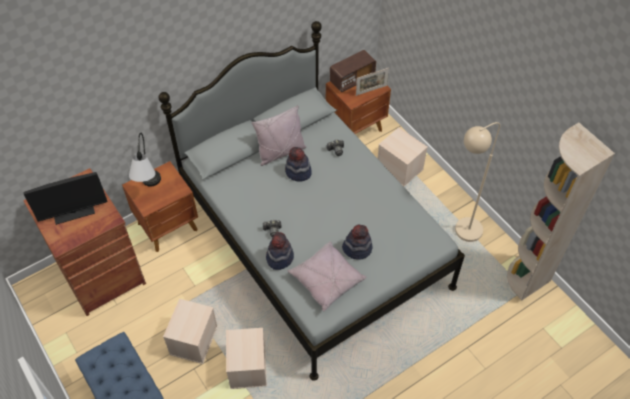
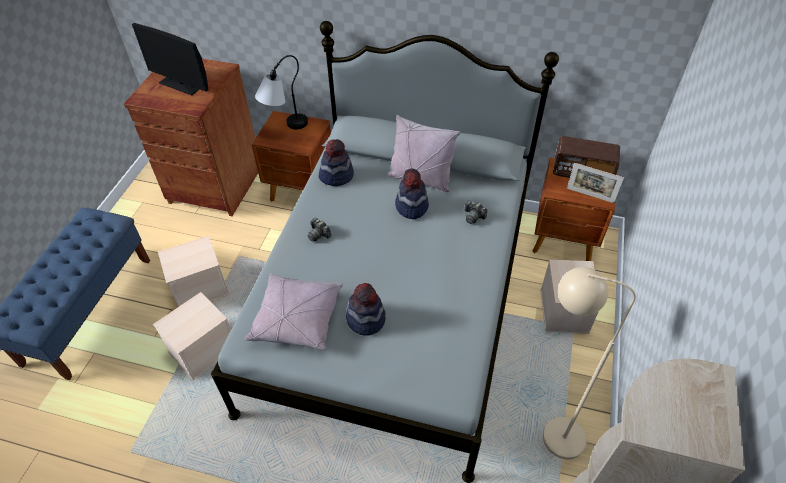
camera: 50 degrees right, 5 degrees down
hat [266,232,294,270] -> hat moved to [318,139,354,186]

